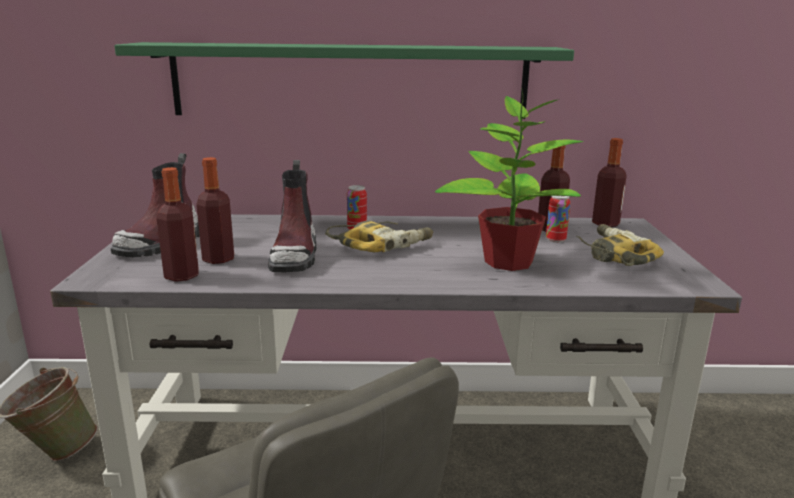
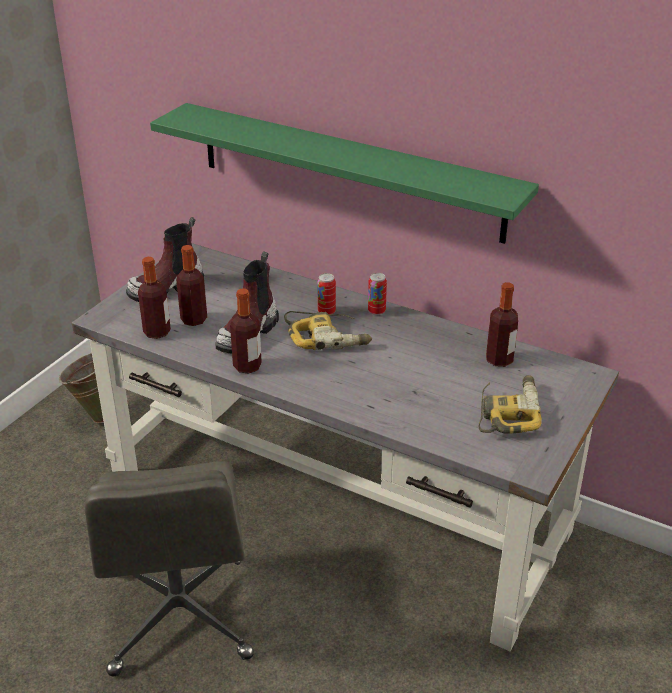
camera: 30 degrees right, 15 degrees up
potted plant [435,88,584,271] -> none
can [546,196,570,243] -> can moved to [368,273,387,315]
bottle [592,138,627,227] -> bottle moved to [230,288,262,374]

